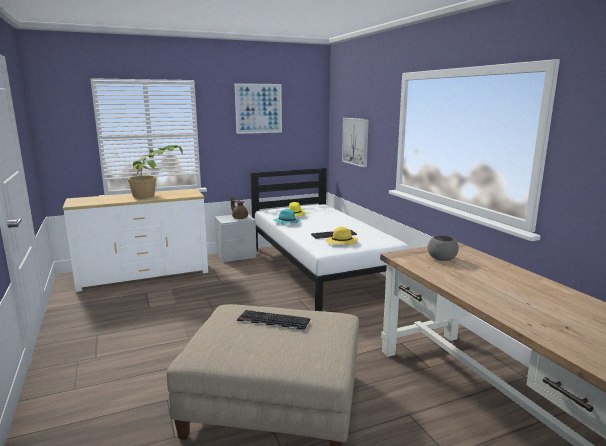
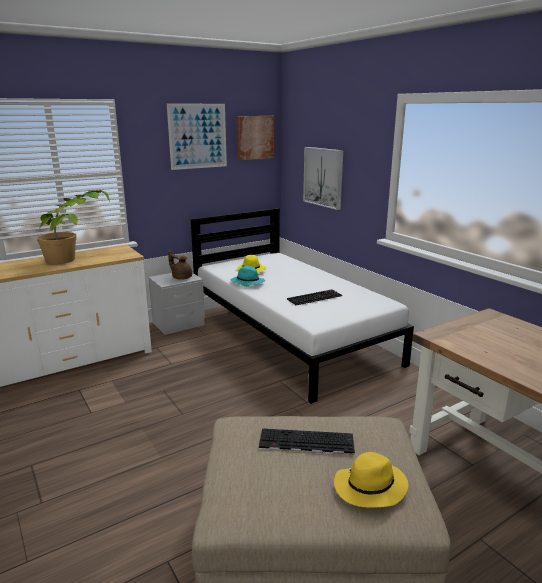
camera: 10 degrees left, 5 degrees up
yellow hat [326,227,358,245] -> yellow hat moved to [334,452,408,508]
grey bowl [427,235,459,261] -> none
none -> picture [237,116,275,161]

